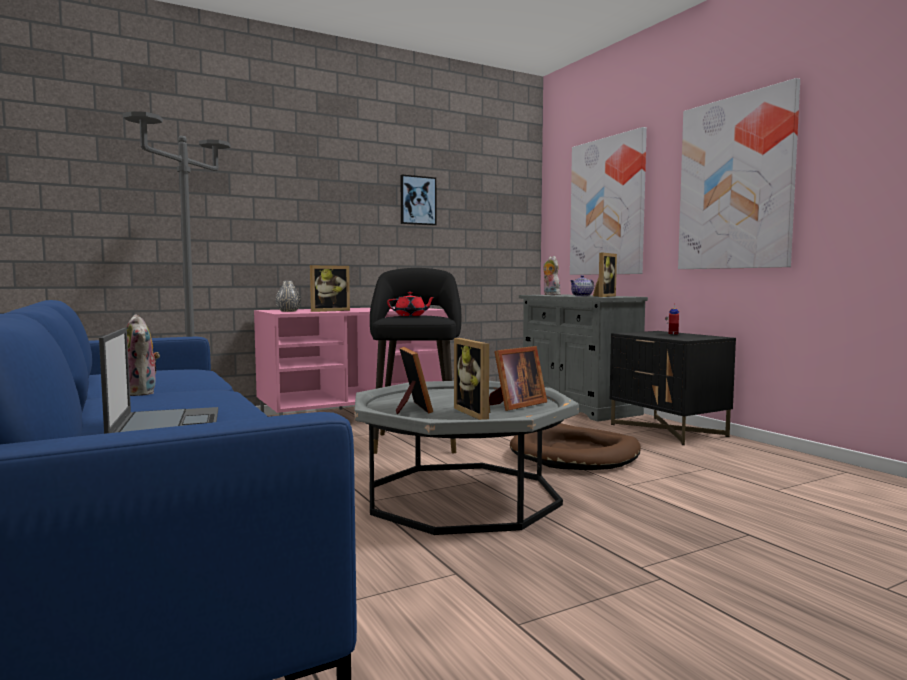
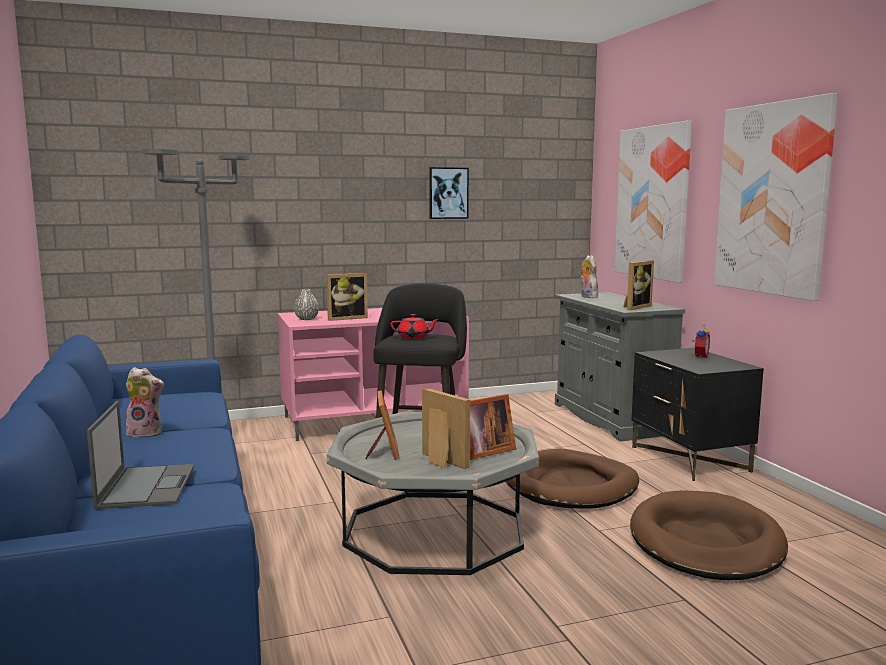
camera: 10 degrees right, 5 degrees up
plush toy [127,314,160,396] -> plush toy turned 60 degrees counterclockwise [125,367,164,437]
picture frame [454,338,491,420] -> picture frame turned 150 degrees clockwise [422,388,470,469]
teapot [570,275,594,296] -> none
none -> brown dog bed [630,490,788,580]

